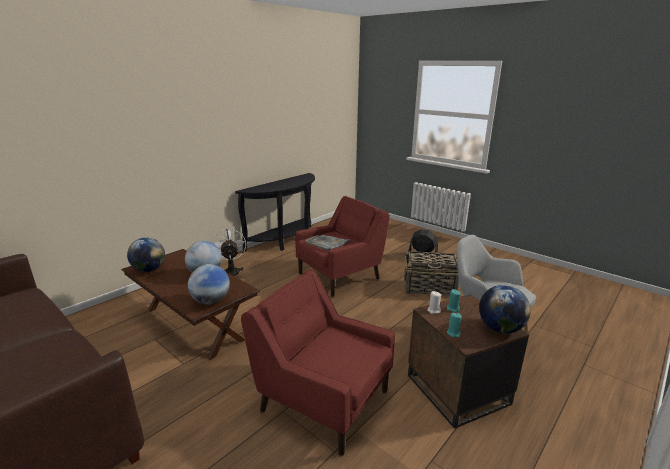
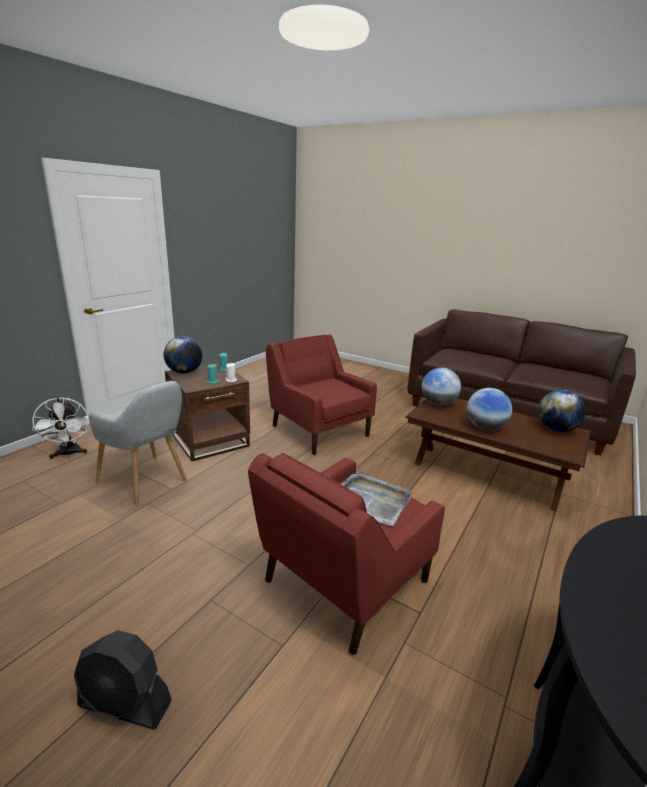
camera: 170 degrees right, 0 degrees up
white fan [212,228,246,276] -> white fan moved to [32,397,89,459]
red armchair [241,270,395,456] -> red armchair turned 150 degrees counterclockwise [266,334,377,455]
basket [404,251,459,296] -> none

